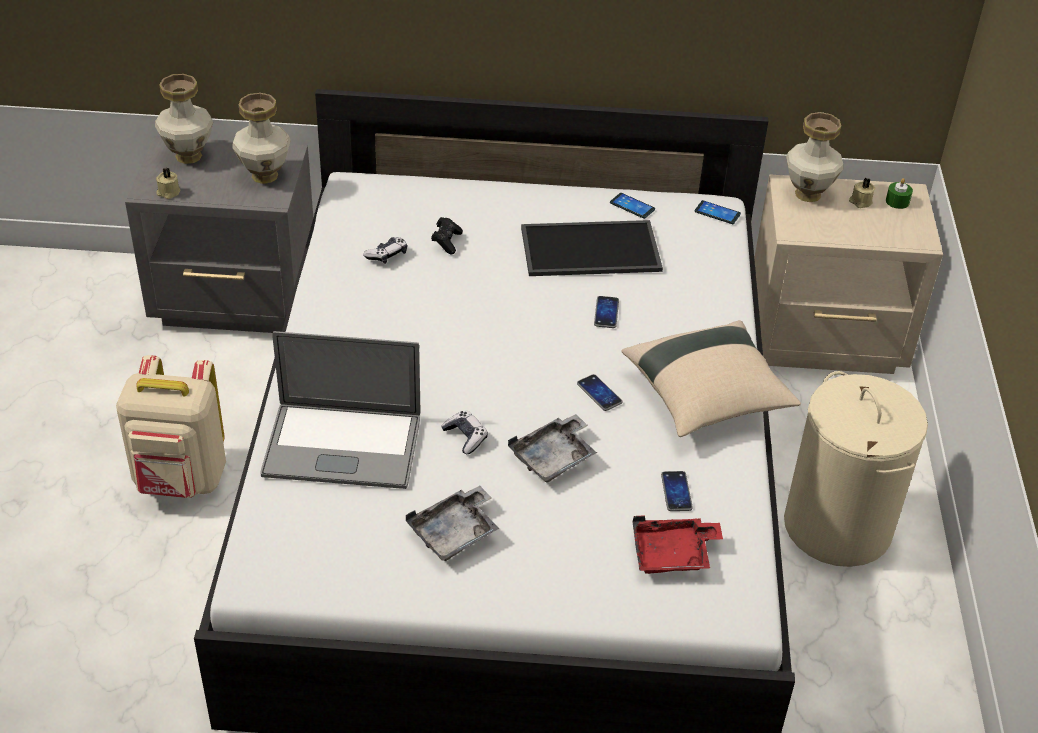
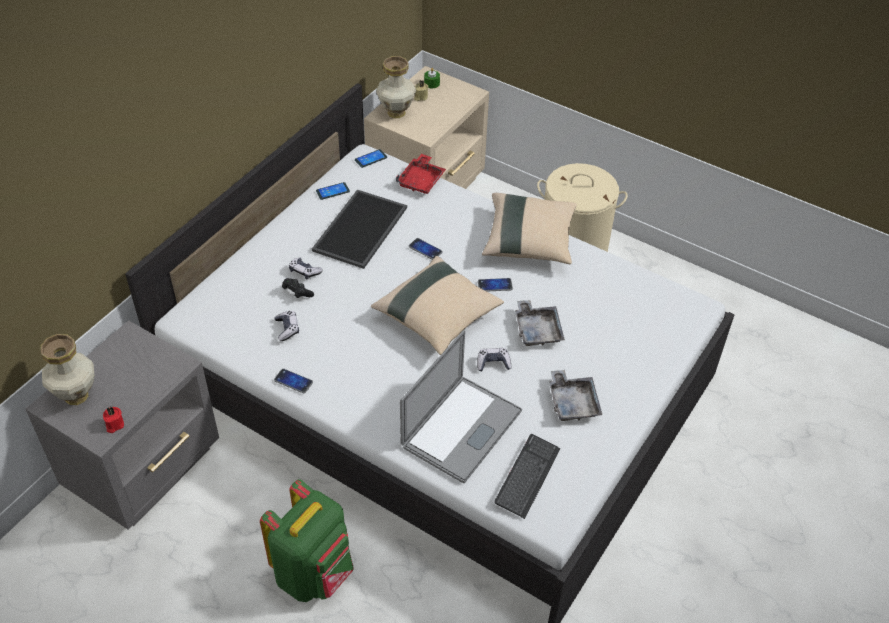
camera: 60 degrees left, 5 degrees up
beige backpack [116,355,226,498] -> green backpack [260,479,354,602]
beige candle [156,168,181,199] -> red candle [103,407,124,433]
vase [232,93,291,184] -> none
red tray [633,516,723,574] -> red tray moved to [396,154,446,194]
phone [661,471,693,511] -> phone moved to [274,369,313,393]
none -> game controller [289,258,323,280]
none -> beige pillow [371,256,504,355]
none -> keyboard [494,434,560,519]

